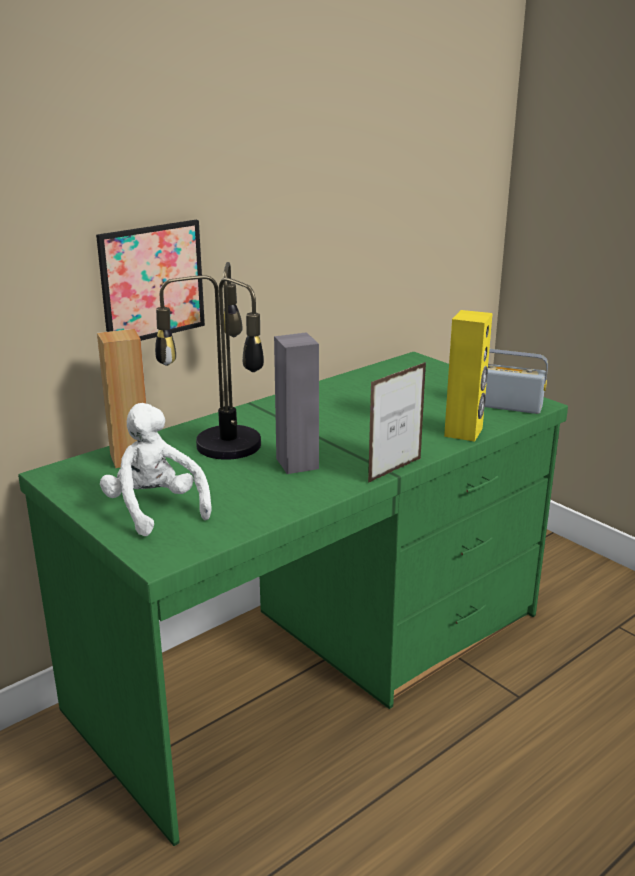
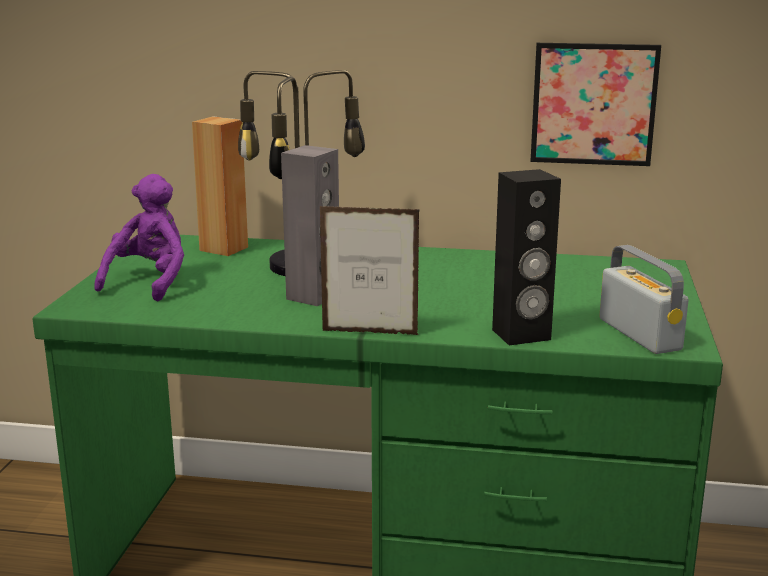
camera: 50 degrees right, 5 degrees down
picture [96,220,205,341] -> picture moved to [530,43,661,166]
white plush toy [100,403,212,536] -> purple plush toy [94,174,184,301]
yellow speaker [444,310,493,442] -> black speaker [492,169,561,345]

